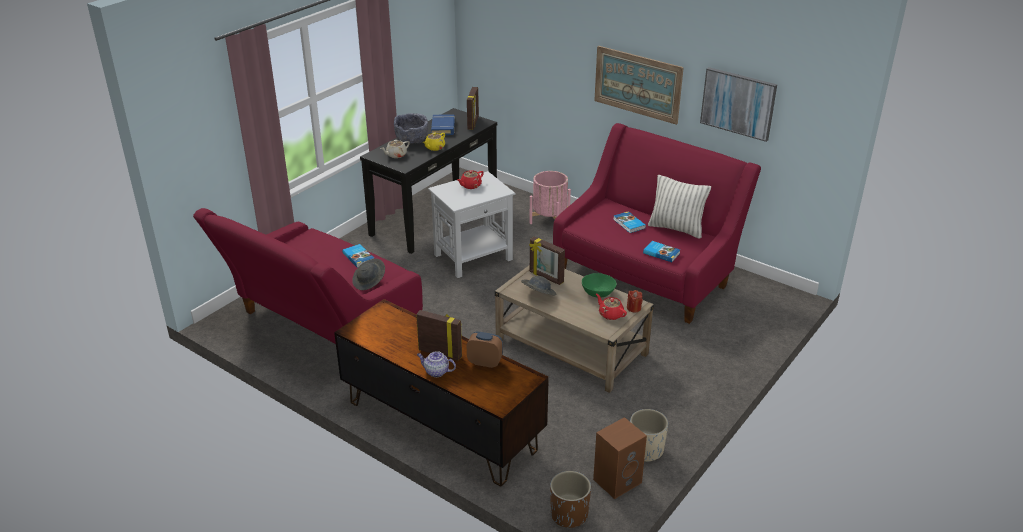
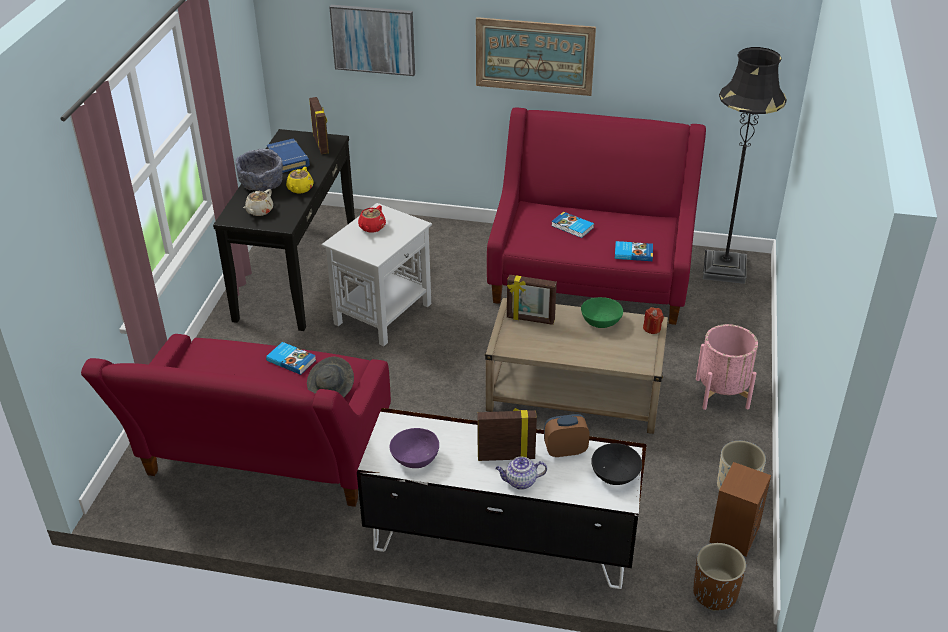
camera: 25 degrees left, 5 degrees up
brown tv stand [334,299,549,487] -> white tv stand [357,408,647,589]
grey hat [521,276,557,296] -> none
pink planter [529,171,571,224] -> pink planter moved to [696,324,758,410]
red teapot [596,293,627,320] -> none
pillow [648,175,711,239] -> none
picture [700,67,777,142] -> picture moved to [329,5,415,76]
none -> purple bowl [389,428,439,468]
none -> black bowl [591,443,642,485]
none -> black floor lamp [703,47,787,284]

